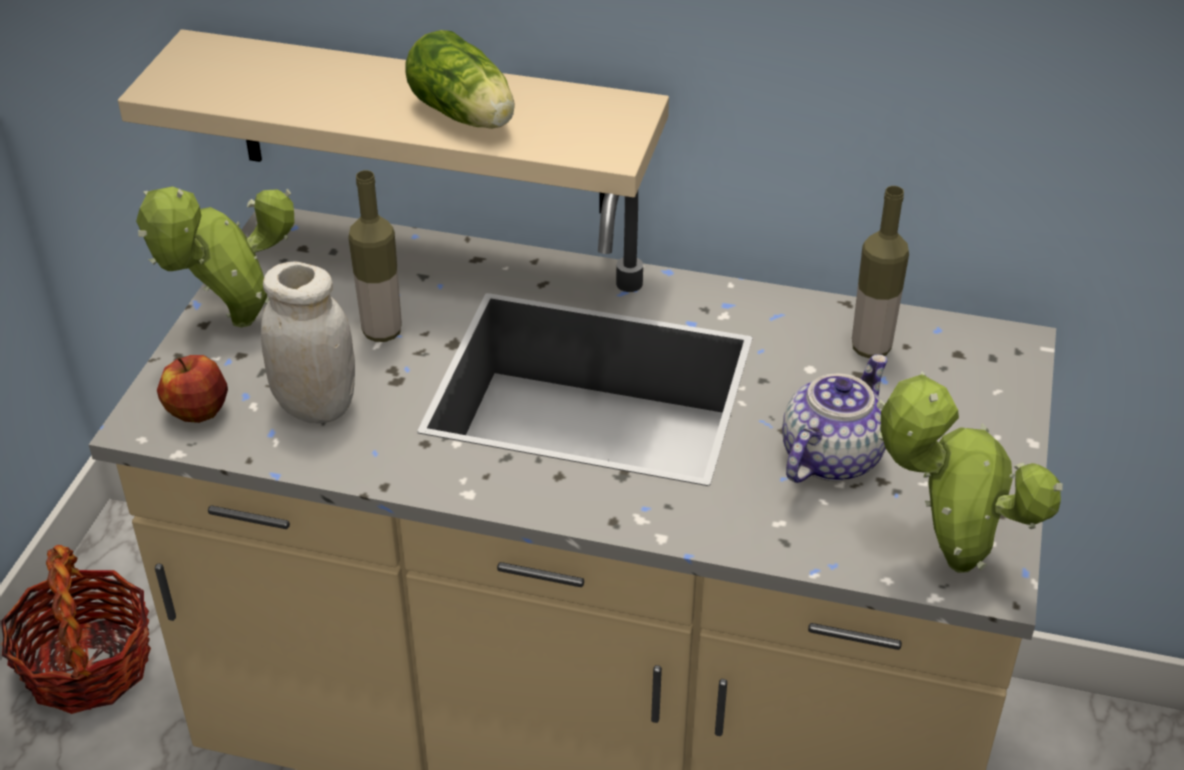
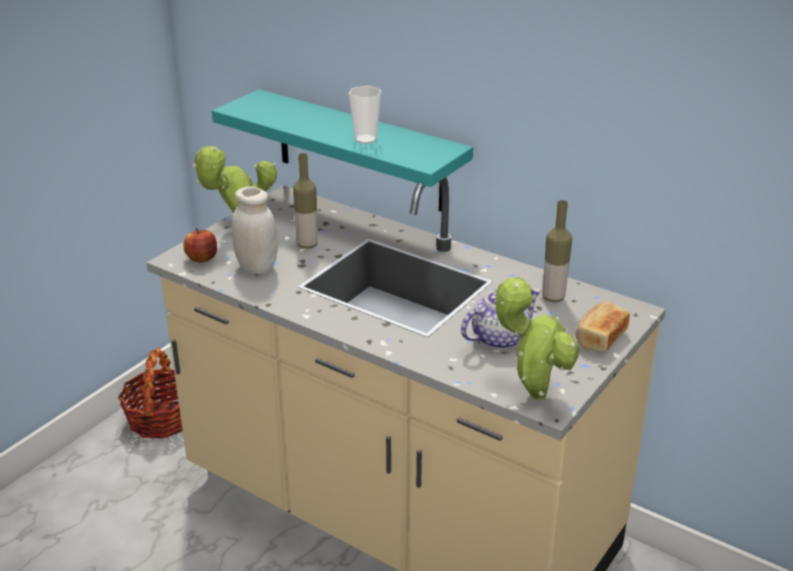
camera: 20 degrees right, 10 degrees down
beige shelf [118,29,669,214] -> turquoise shelf [212,89,473,212]
lettuce [405,30,515,129] -> cup [349,86,382,144]
none -> bread [576,302,630,352]

